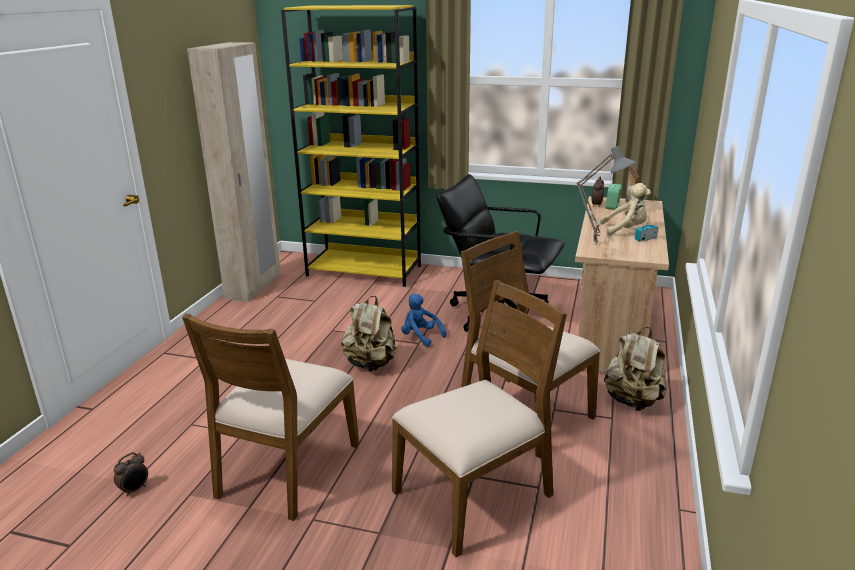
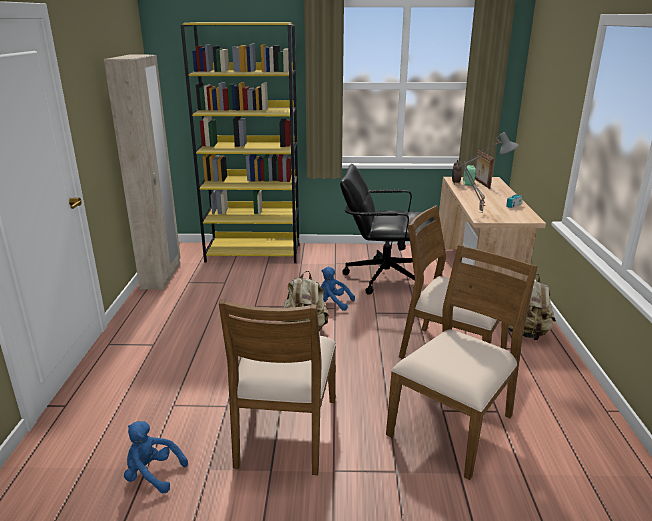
camera: 15 degrees left, 0 degrees up
alarm clock [114,452,148,497] -> blue plush toy [124,421,188,494]
beige plush toy [600,183,651,236] -> none

